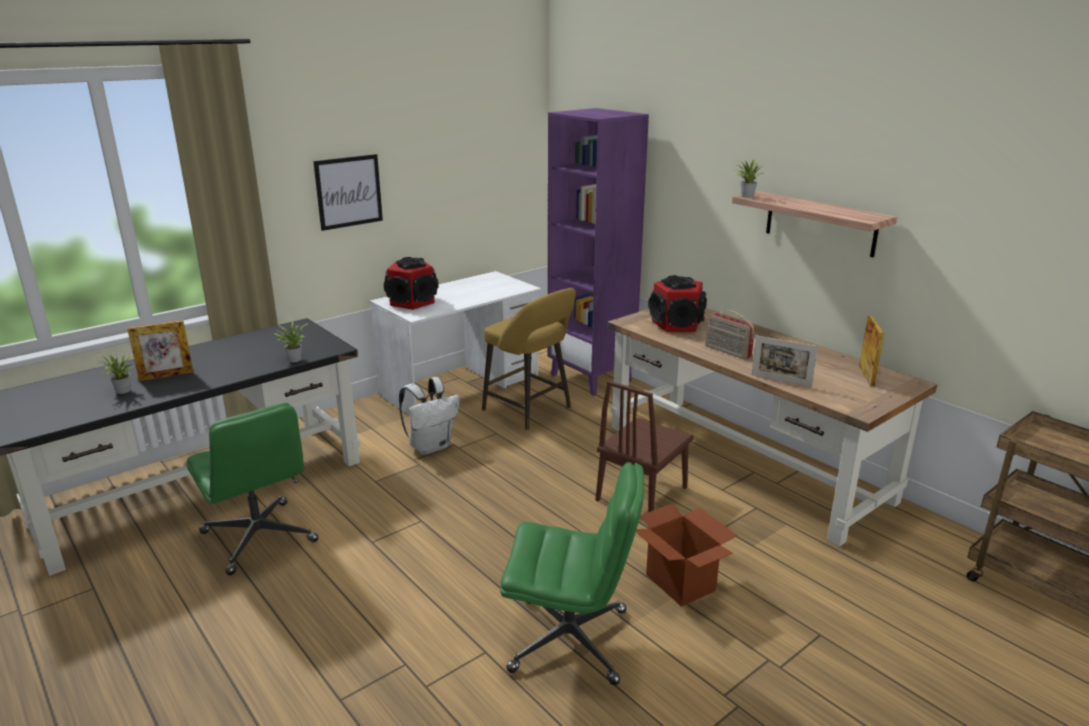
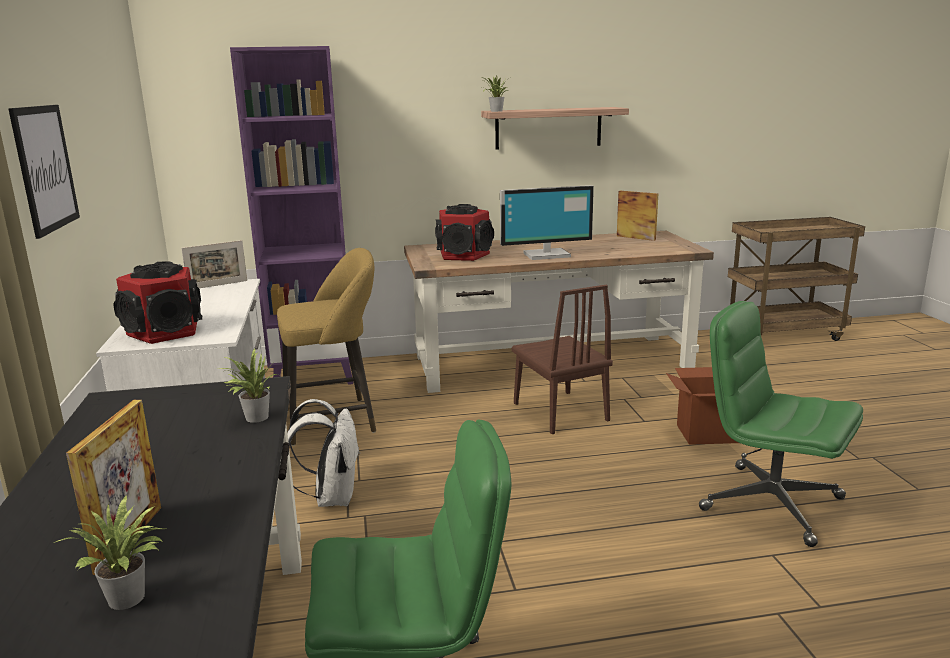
camera: 60 degrees left, 5 degrees down
green office chair [500,462,644,685] -> green office chair turned 90 degrees counterclockwise [699,301,863,547]
radio [705,310,755,360] -> monitor [500,185,594,260]
picture frame [751,335,818,387] -> picture frame moved to [181,240,247,288]

